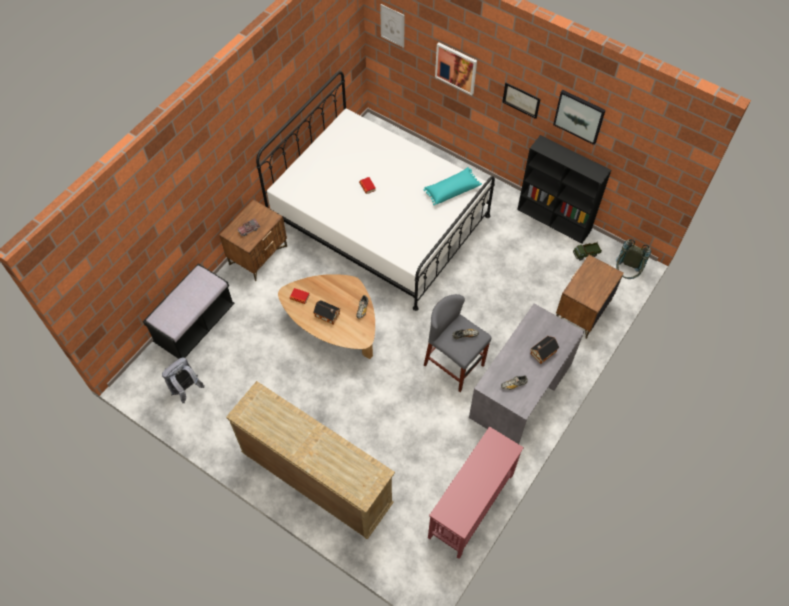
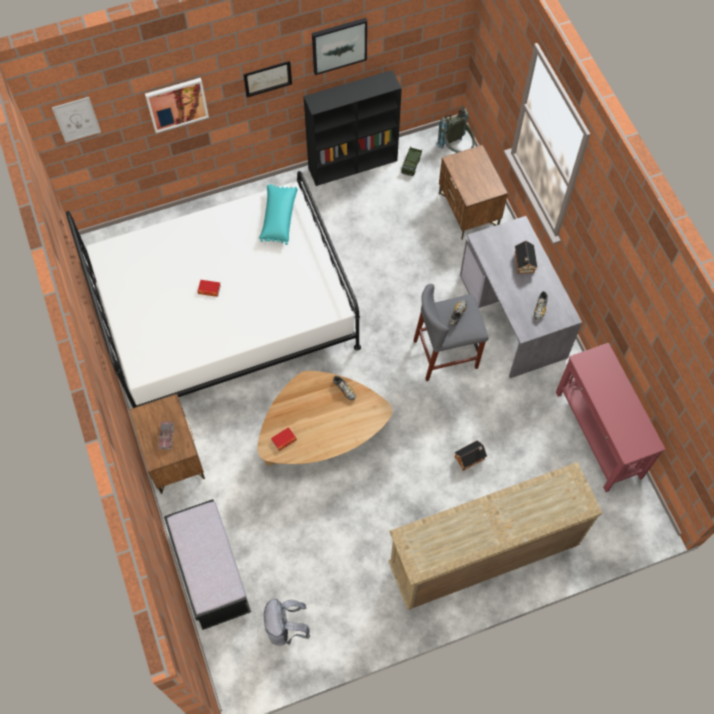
camera: 55 degrees left, 5 degrees up
toy house [313,300,340,324] -> toy house moved to [454,440,487,471]

